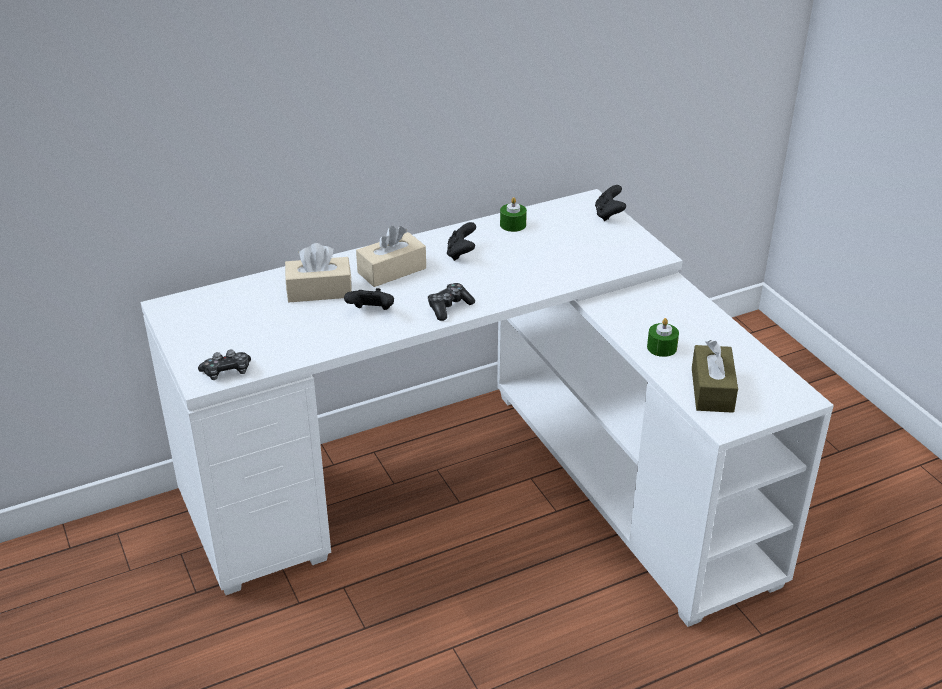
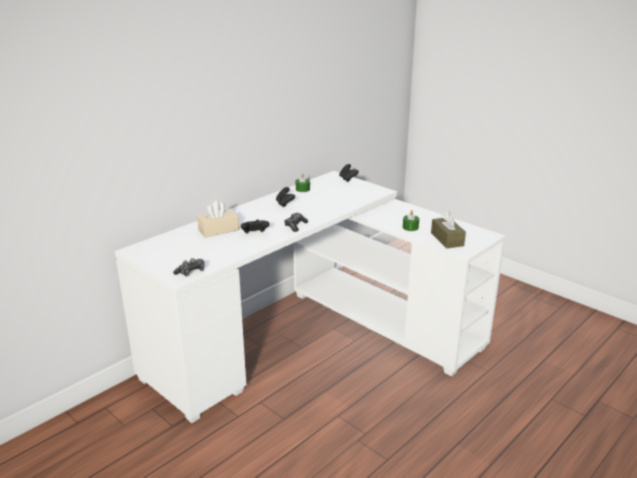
camera: 20 degrees left, 10 degrees down
beige tissue box [356,226,426,287] -> none

